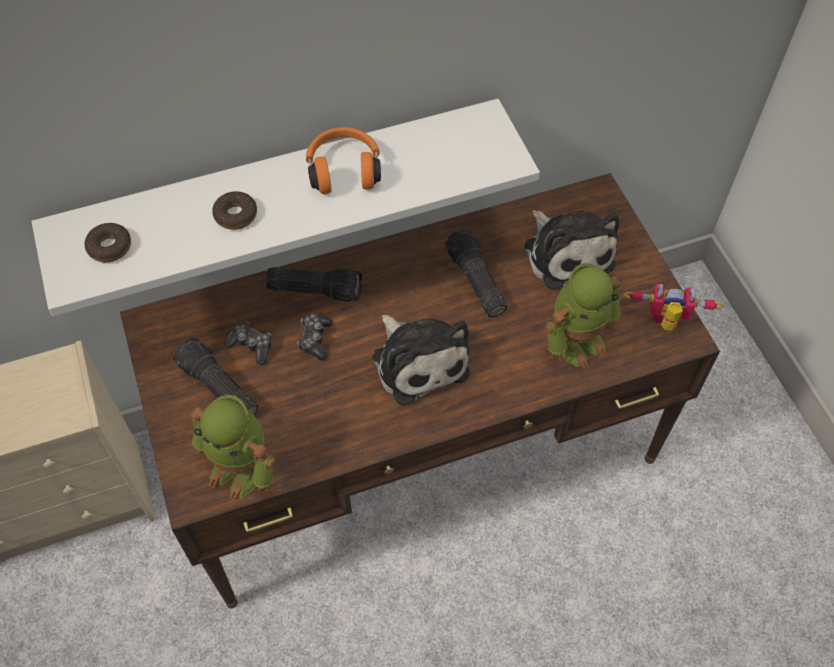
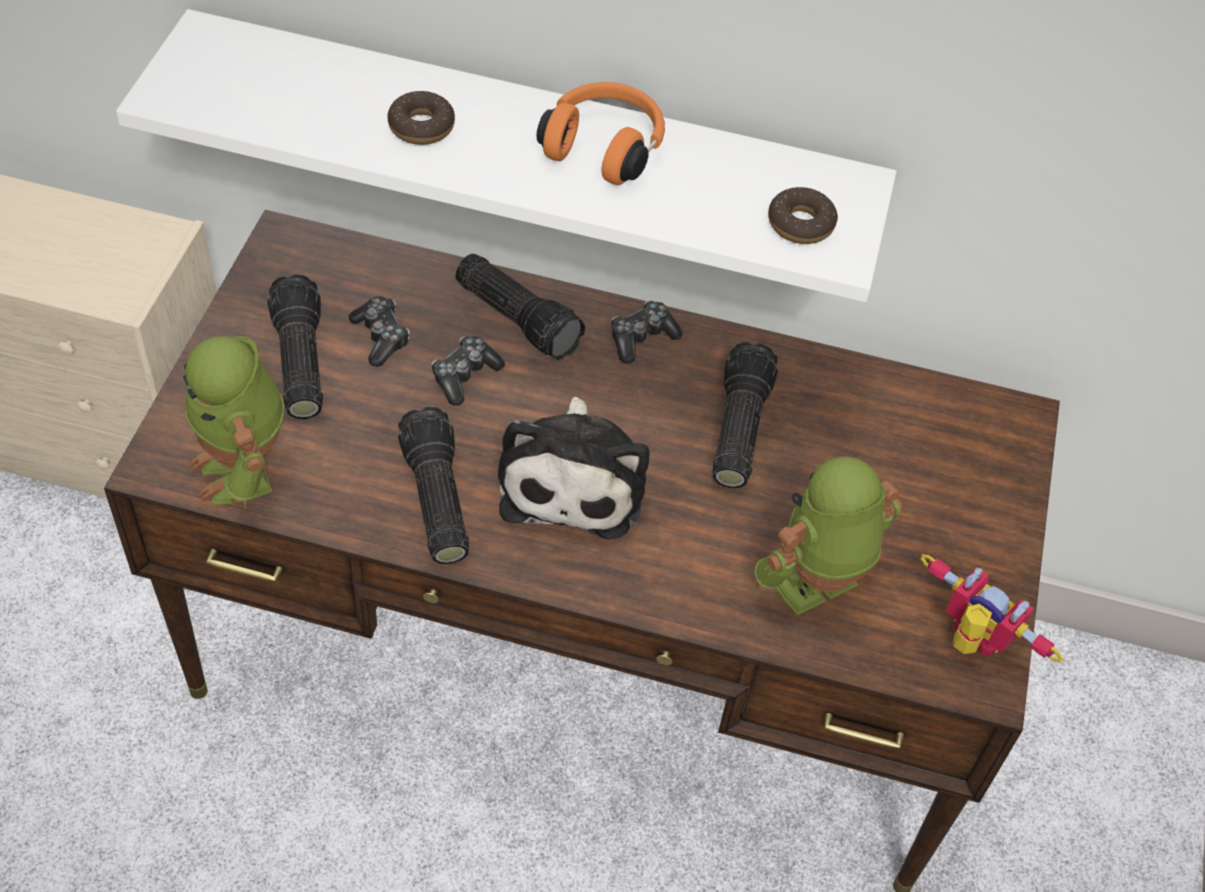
camera: 30 degrees right, 5 degrees down
donut [85,223,131,262] -> donut moved to [768,187,838,244]
plush toy [524,210,619,290] -> none
toy robot [545,263,621,369] -> toy robot turned 150 degrees clockwise [755,456,903,615]
none -> flashlight [398,406,469,564]
none -> game controller [611,300,683,364]

